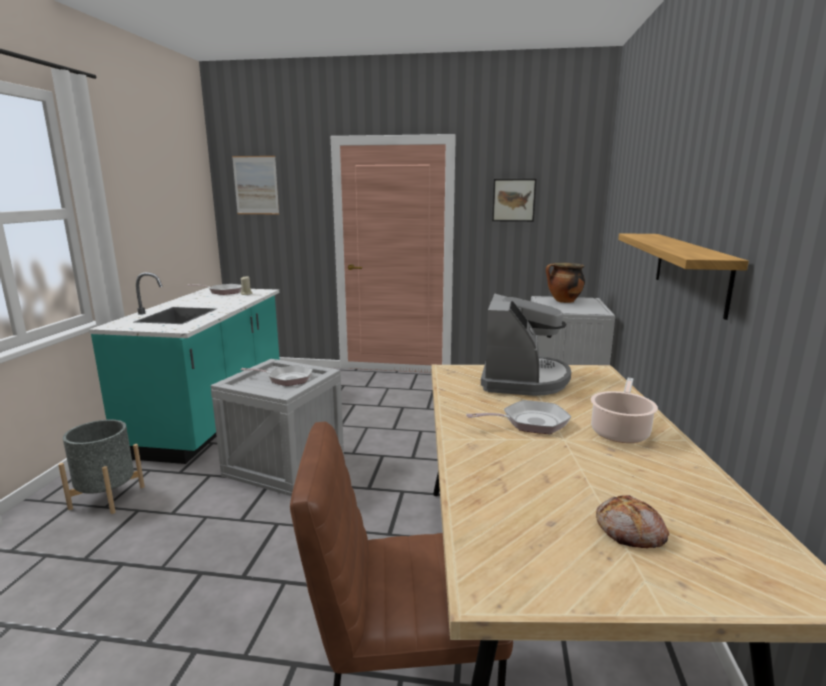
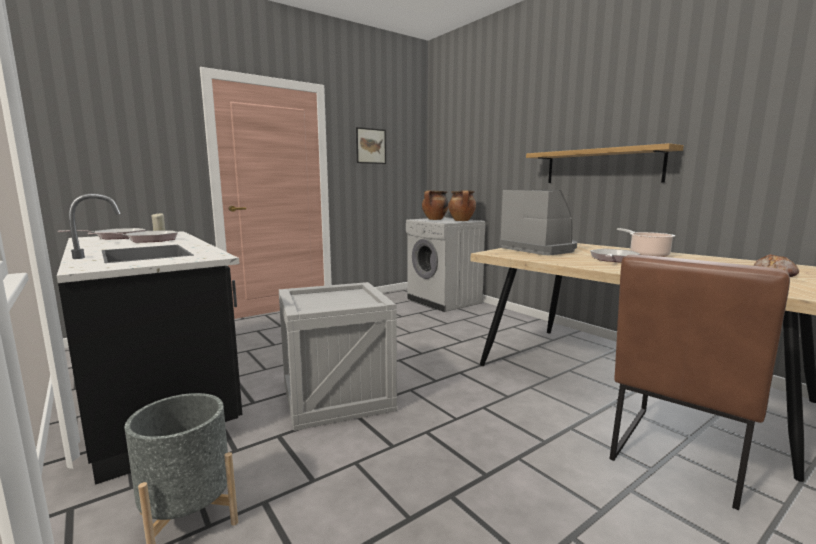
camera: 45 degrees left, 5 degrees down
turquoise counter [89,272,280,464] -> black counter [57,194,242,485]
picture [232,156,279,214] -> none
frying pan [241,365,313,386] -> frying pan moved to [88,230,178,243]
none -> cooking pot [449,190,476,221]

